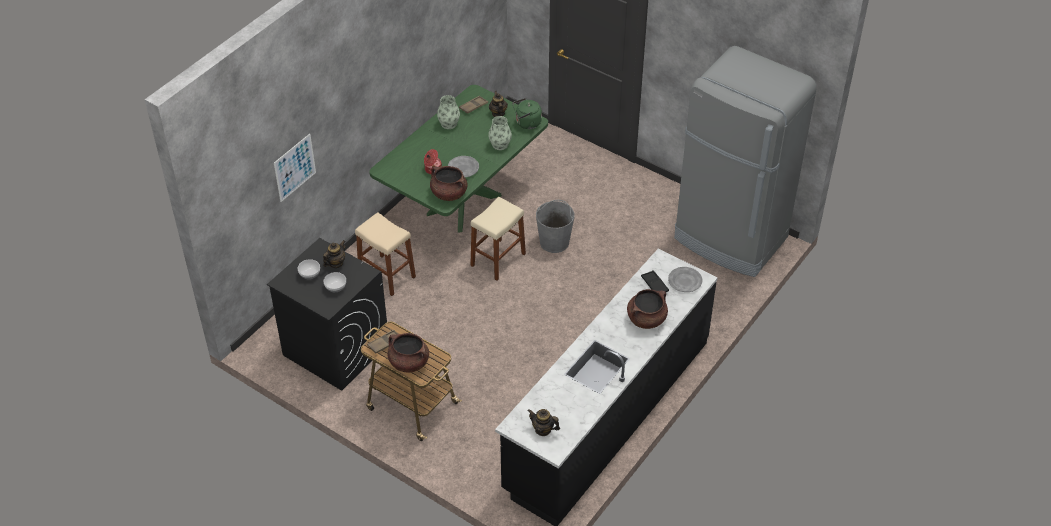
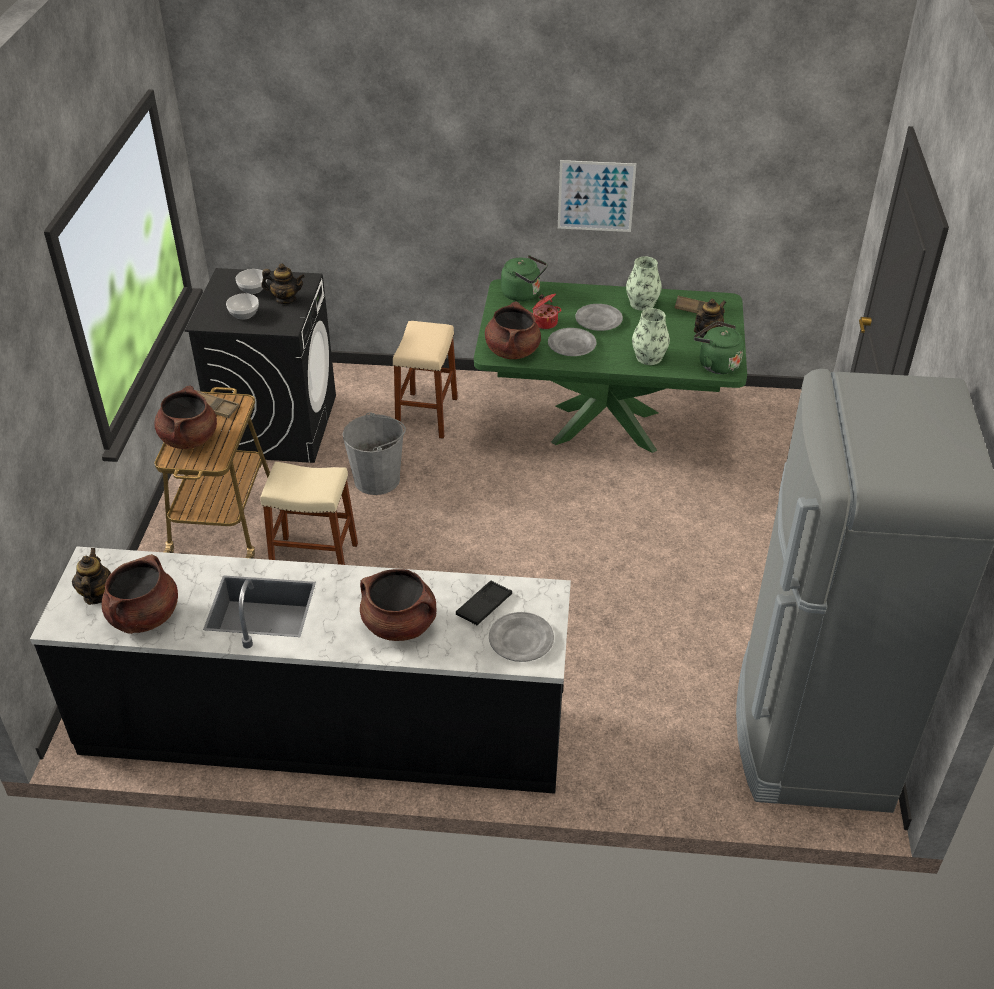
camera: 60 degrees right, 5 degrees down
picture [274,134,316,202] -> picture moved to [558,160,636,232]
beige stool [470,197,526,281] -> beige stool moved to [260,462,358,565]
grey bucket [536,200,574,253] -> grey bucket moved to [343,412,406,495]
none -> brown cooking pot [102,554,178,634]
none -> green kettle [501,255,548,301]
none -> grey plate [575,304,623,331]

